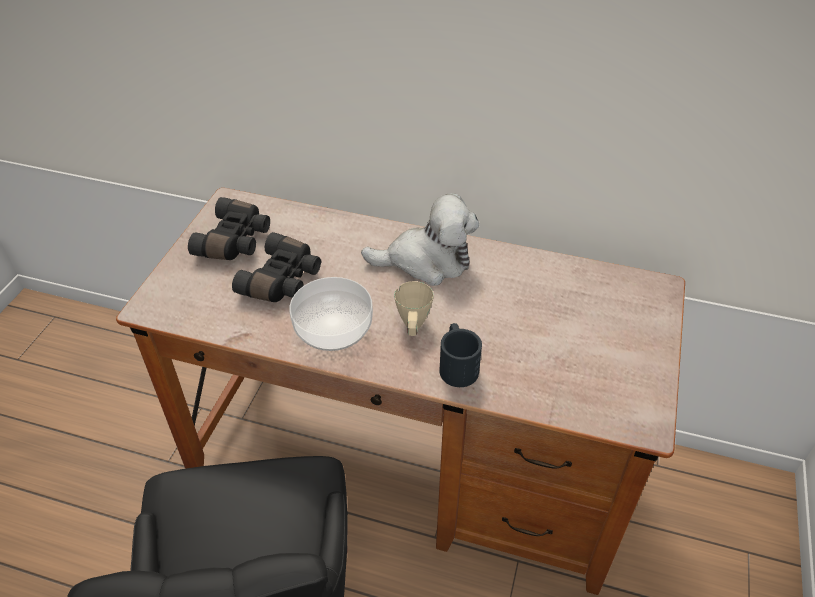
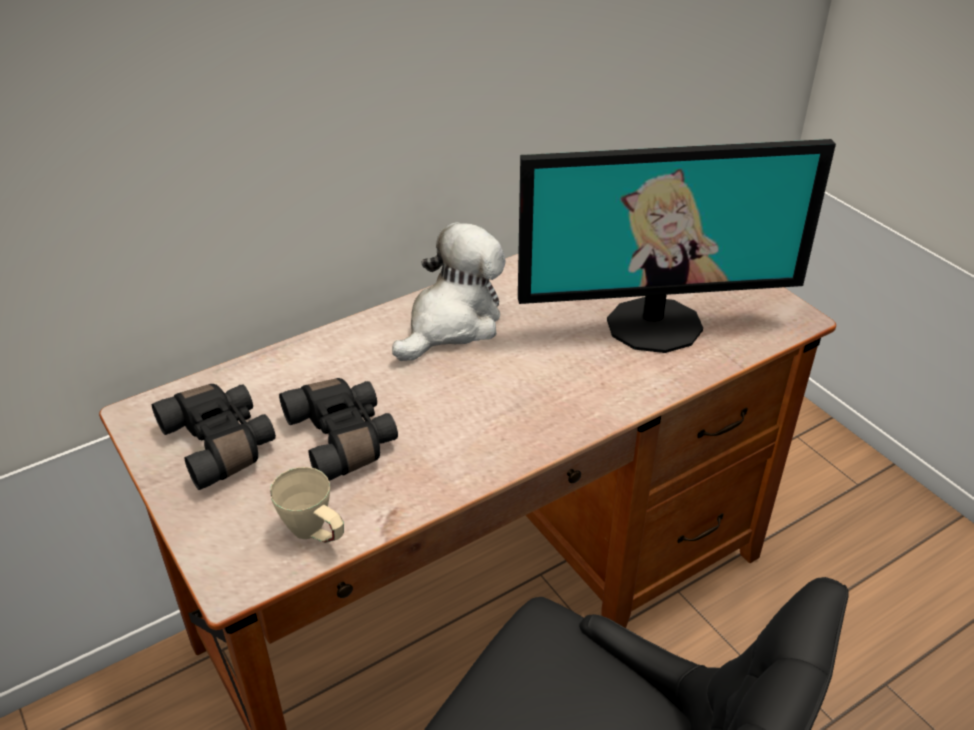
camera: 50 degrees left, 5 degrees down
bowl [290,277,373,351] -> none
beige mug [394,281,434,336] -> beige mug moved to [270,467,344,543]
black mug [440,323,482,387] -> none
none -> monitor [518,139,836,353]

